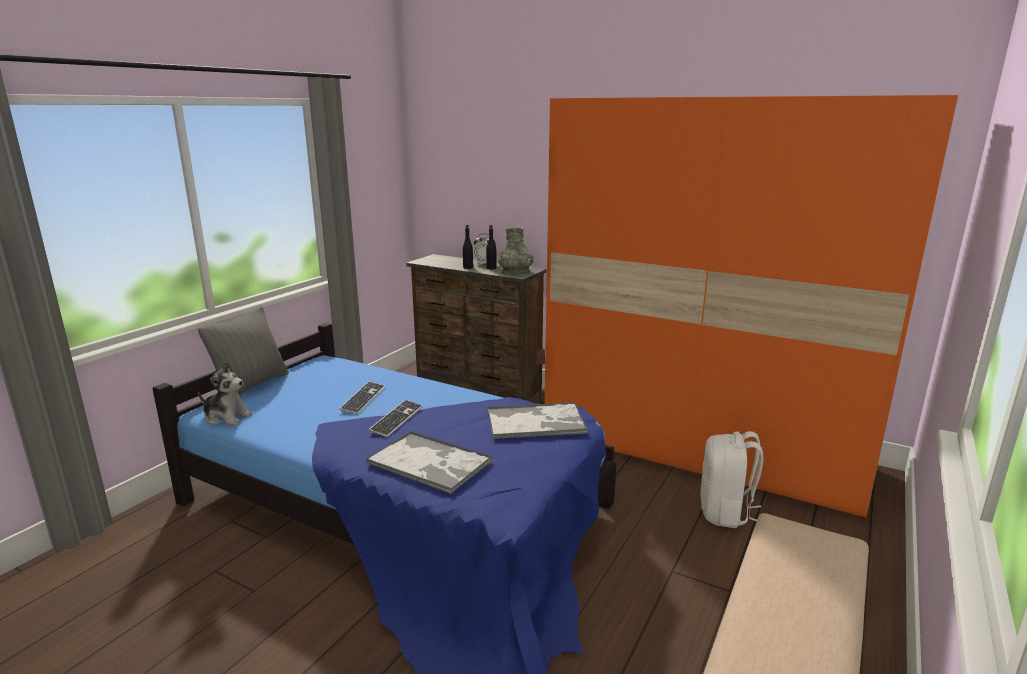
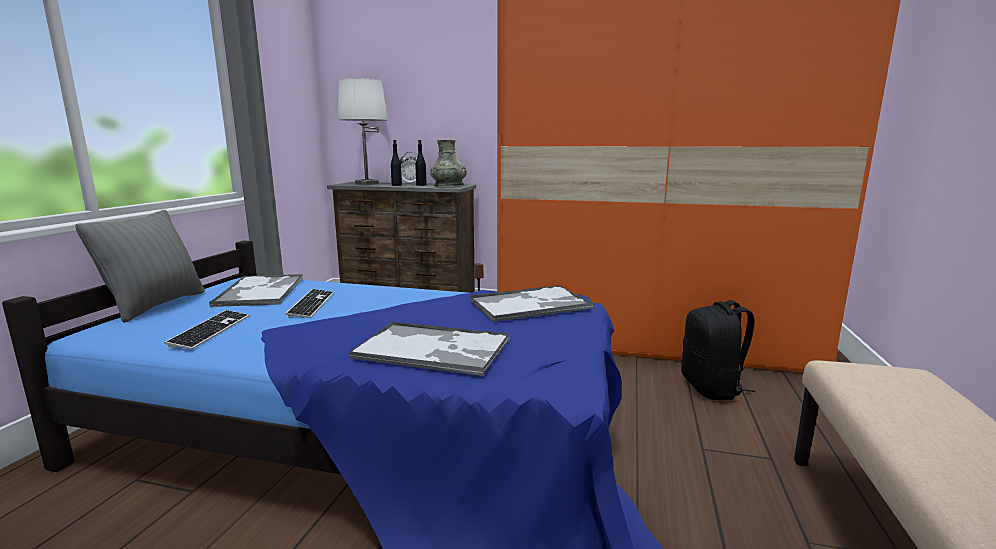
camera: 15 degrees left, 5 degrees down
plush toy [198,362,253,426] -> none
keyboard [368,400,423,437] -> keyboard moved to [164,310,250,350]
white backpack [700,431,763,528] -> black backpack [681,300,755,400]
none -> tray [209,274,304,307]
none -> white table lamp [338,78,388,185]

